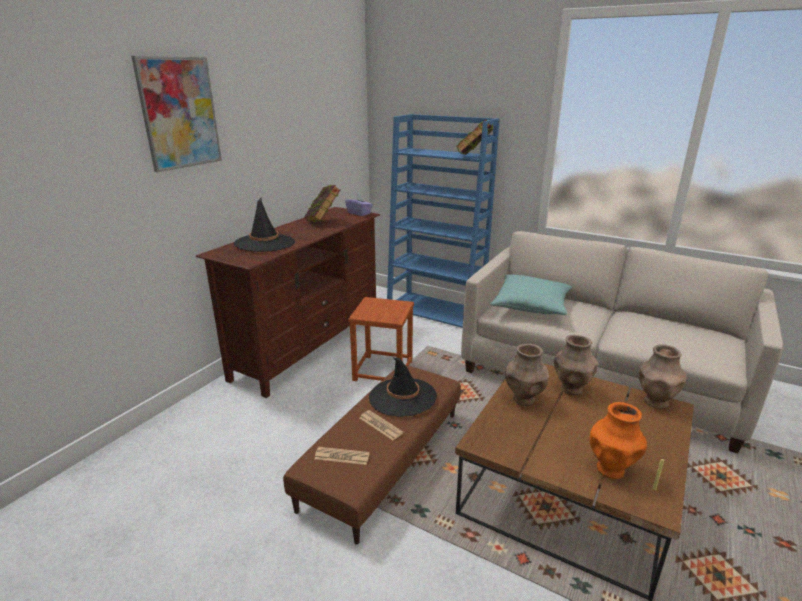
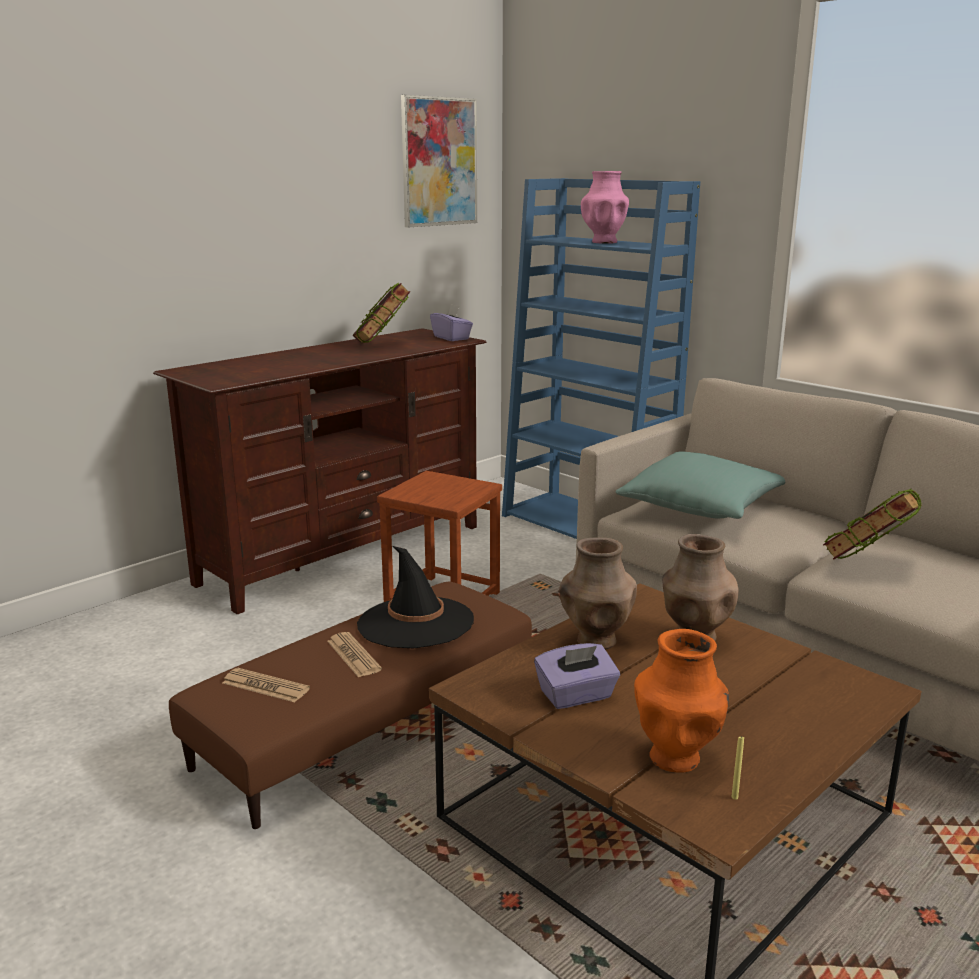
camera: 15 degrees right, 5 degrees down
picture [131,56,222,172] -> picture moved to [401,95,477,227]
black hat [234,197,295,252] -> none
book [457,119,493,155] -> book moved to [823,489,922,559]
brown vase [639,344,686,409] -> none
none -> purple tissue box [534,643,620,709]
none -> pink vase [581,171,629,244]

